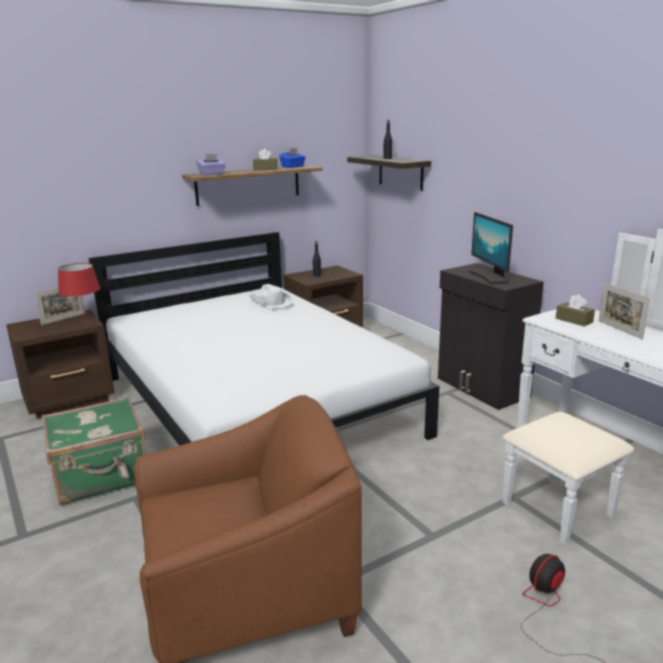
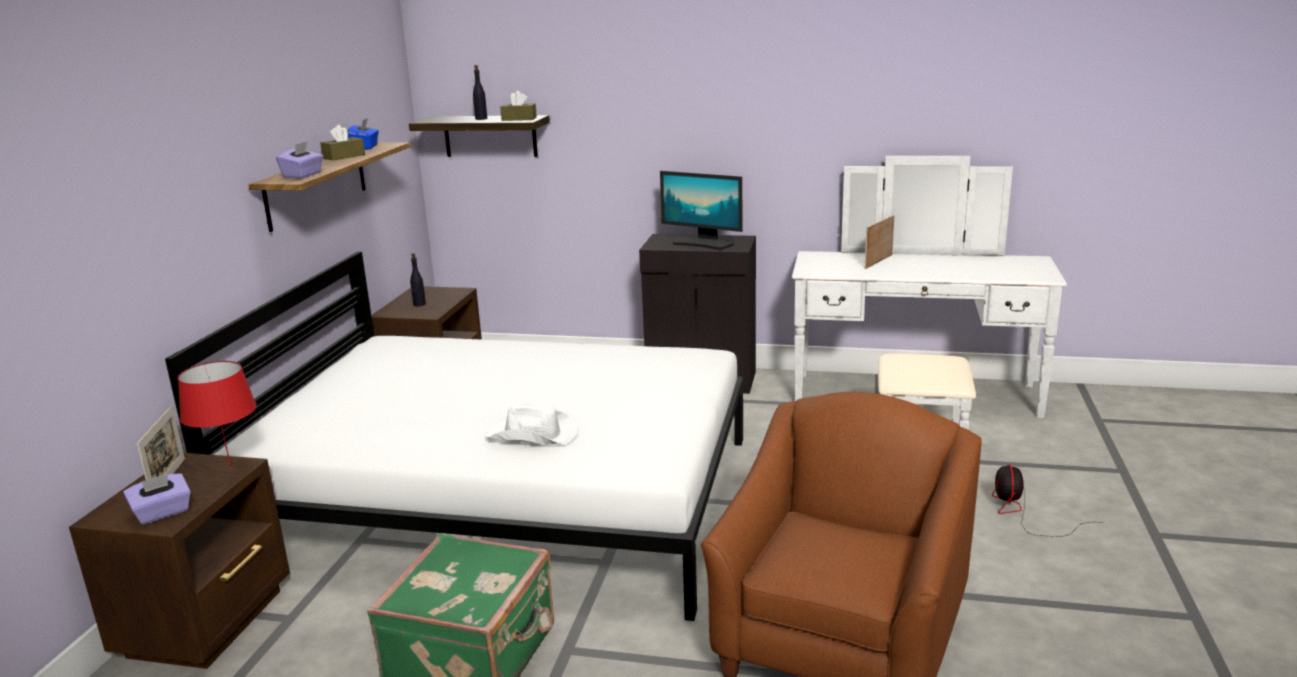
camera: 45 degrees left, 0 degrees up
white hat [249,284,293,309] -> white hat moved to [485,402,579,444]
brown tissue box [556,294,595,326] -> brown tissue box moved to [500,91,537,121]
picture frame [599,283,650,340] -> picture frame turned 105 degrees clockwise [865,215,894,269]
none -> purple tissue box [123,473,191,525]

